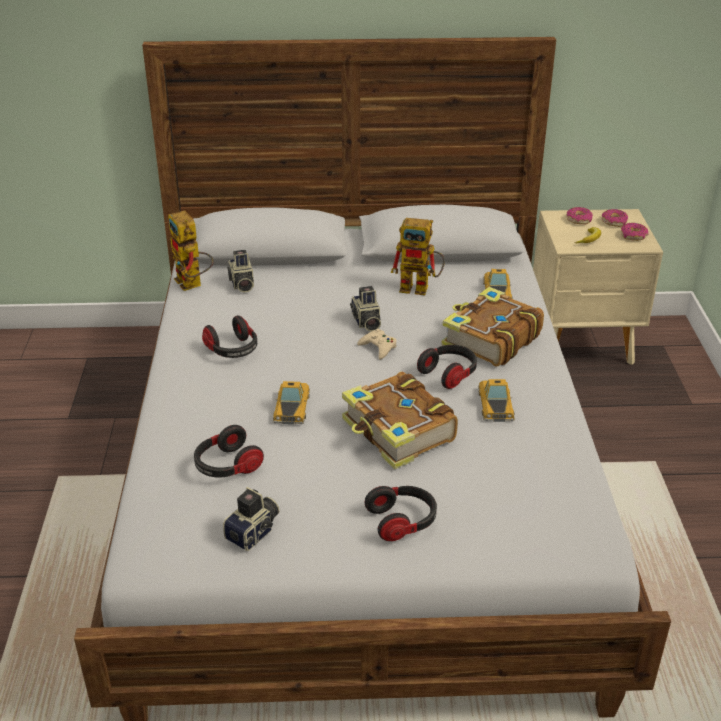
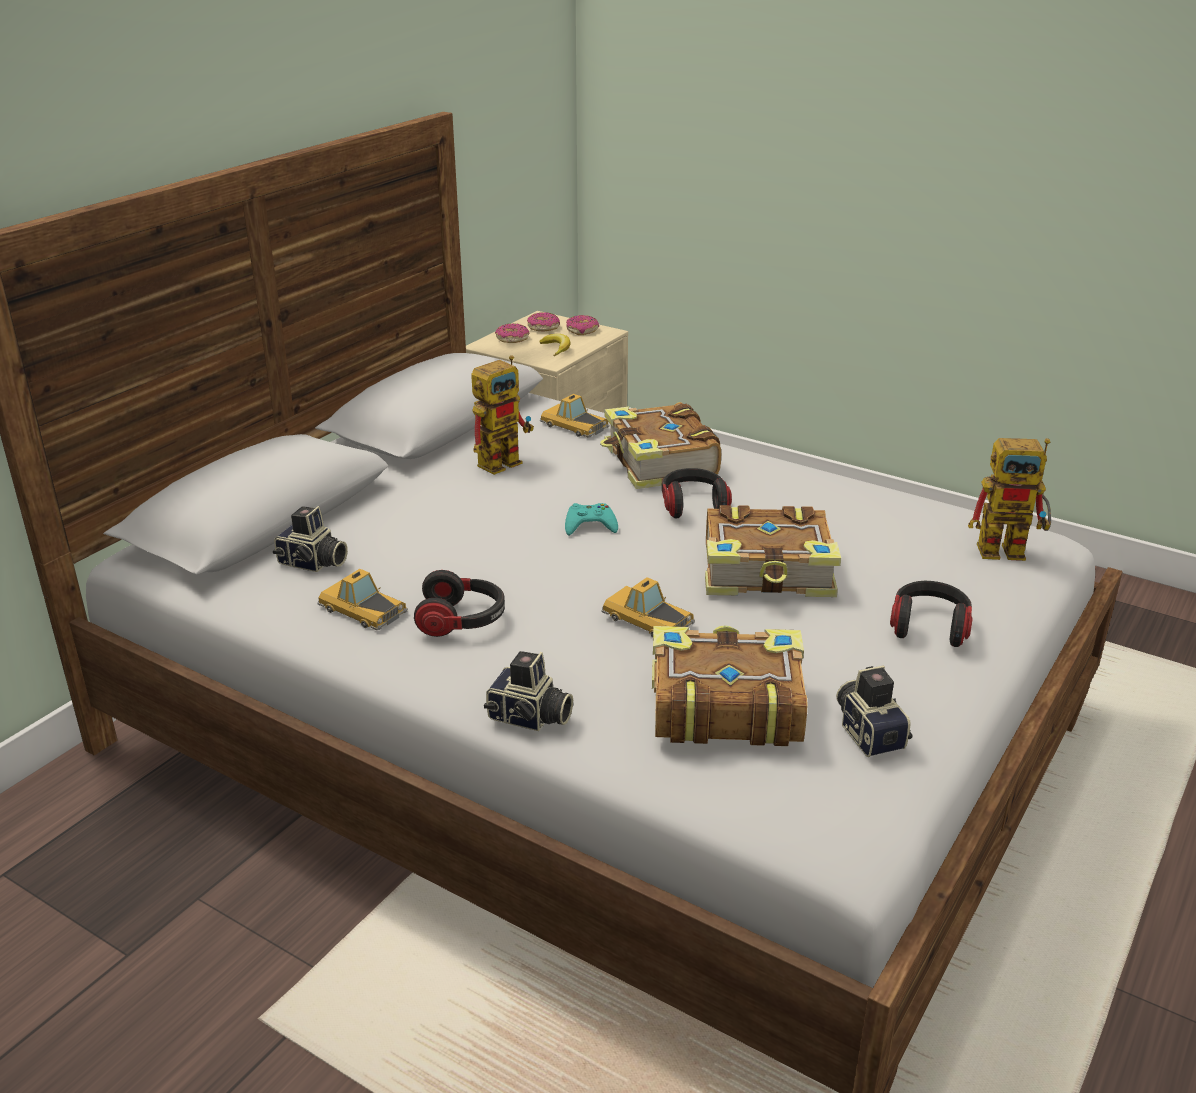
camera: 55 degrees left, 5 degrees down
toy robot [168,210,214,291] -> toy robot moved to [968,438,1051,561]
headphones [194,425,264,478] -> book [652,625,807,746]
camera [350,286,381,332] -> camera moved to [484,651,573,731]
beige game controller [357,329,397,360] -> turquoise game controller [565,503,618,535]
toy car [478,379,515,422] -> toy car moved to [317,569,408,630]

